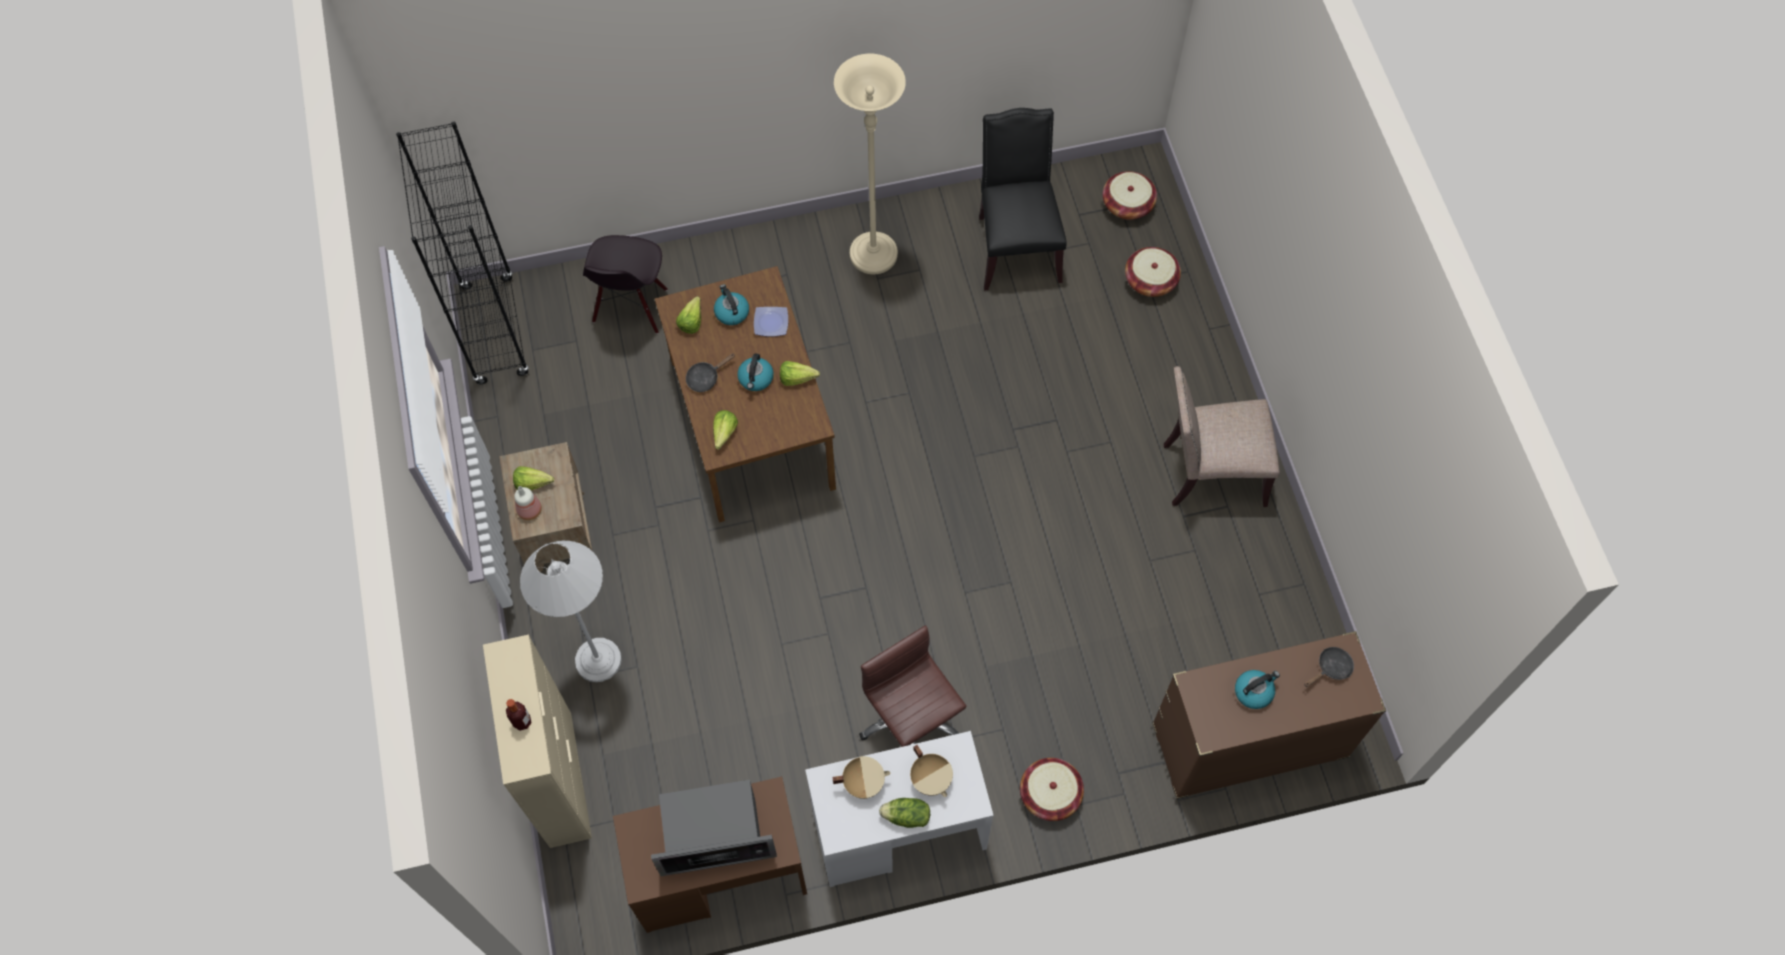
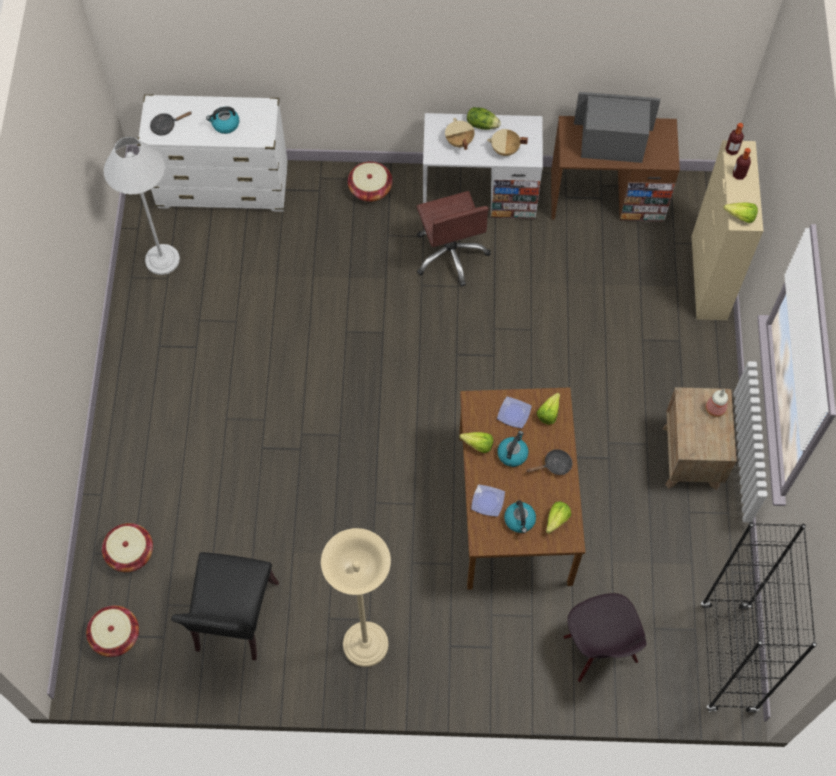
camera: 165 degrees left, 0 degrees up
lettuce [513,466,554,490] -> lettuce moved to [723,203,758,223]
white floor lamp [520,540,622,682] -> white floor lamp moved to [104,137,180,275]
black chair [583,235,668,334] -> black chair turned 135 degrees clockwise [564,593,647,682]
brown dresser [1152,631,1386,799] -> white dresser [137,94,288,212]
beige chair [1164,366,1280,507] -> none
none -> plate [497,397,532,428]
none -> bottle [725,123,744,155]

